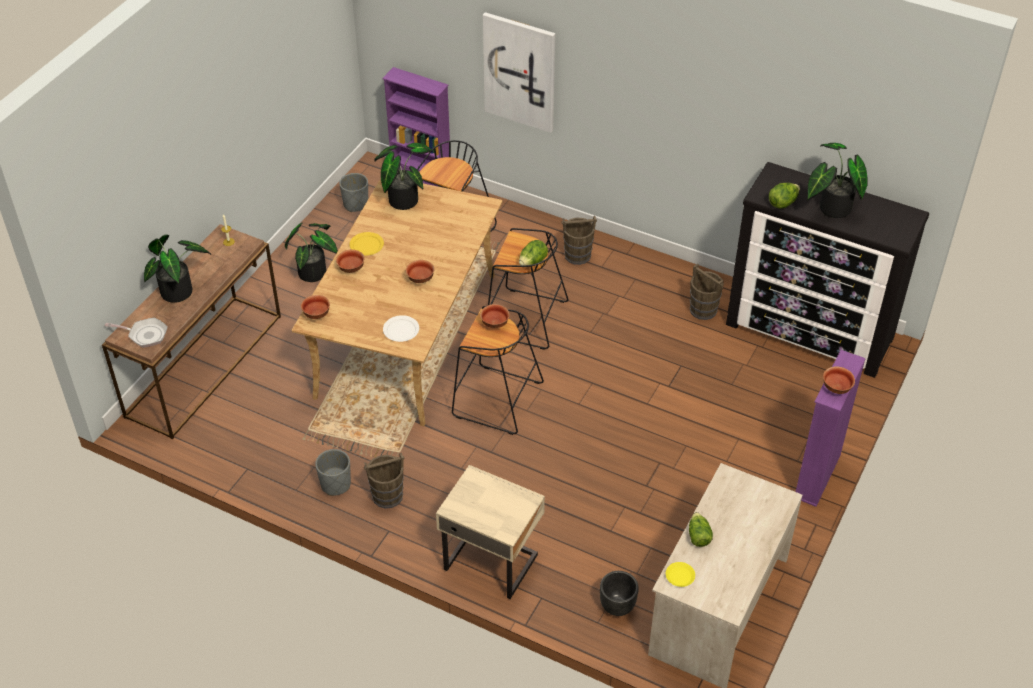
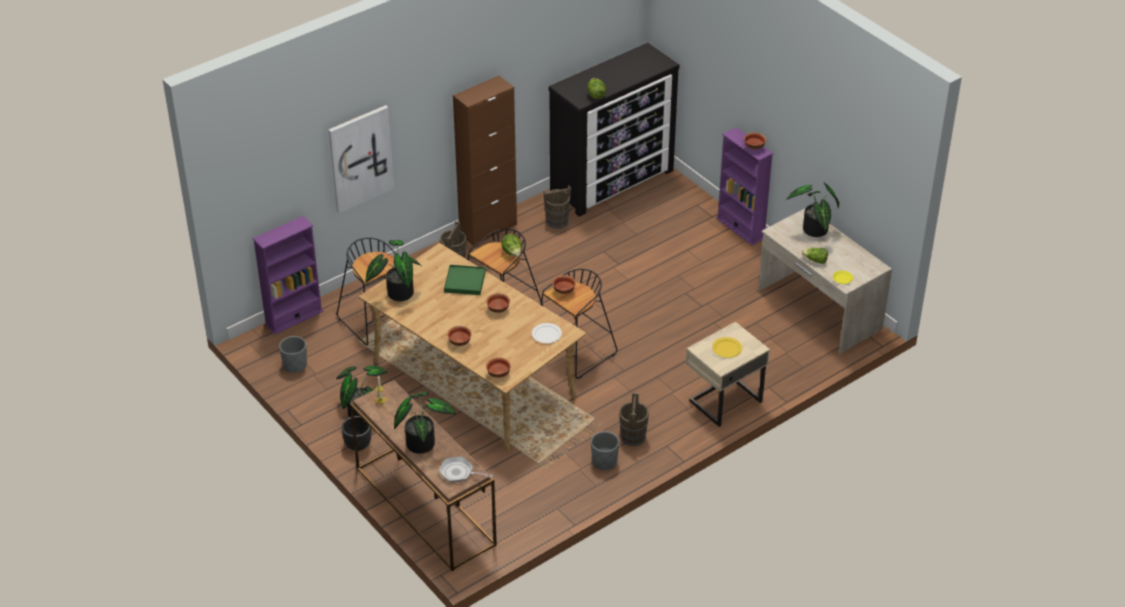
camera: 65 degrees left, 5 degrees down
frying pan [105,317,168,348] -> frying pan turned 105 degrees counterclockwise [439,457,493,483]
yellow plate [349,232,384,256] -> yellow plate moved to [712,337,742,358]
black planter [600,571,639,616] -> black planter moved to [341,416,371,451]
potted plant [807,143,867,218] -> potted plant moved to [786,183,839,237]
none -> green tray [444,265,486,295]
none -> brown cabinet [453,76,517,246]

